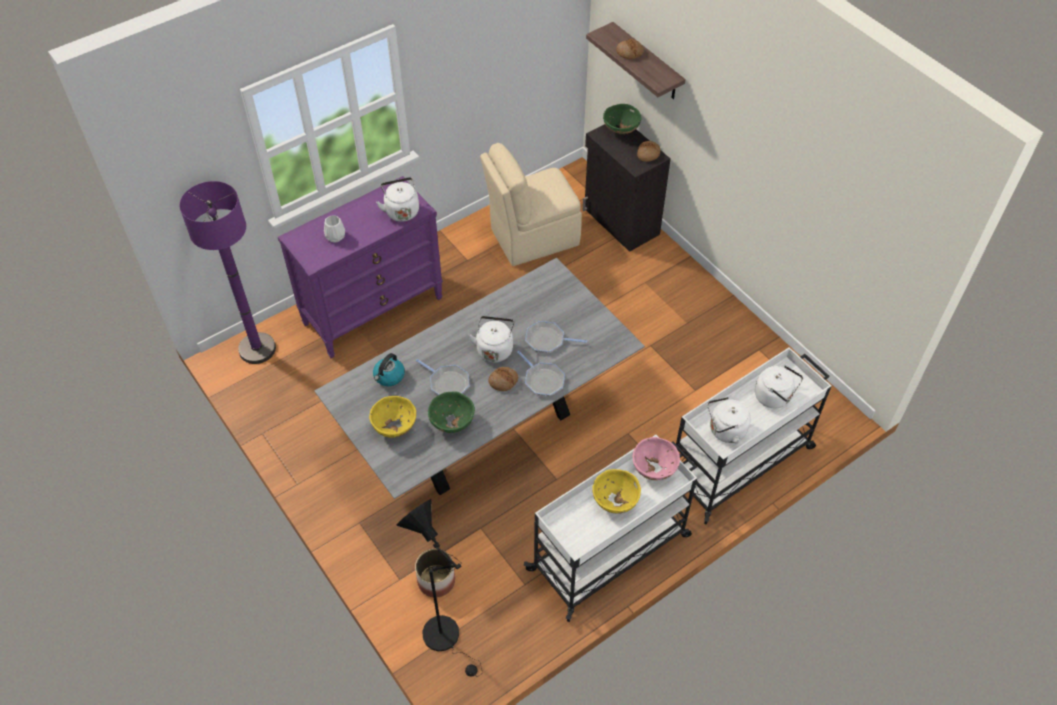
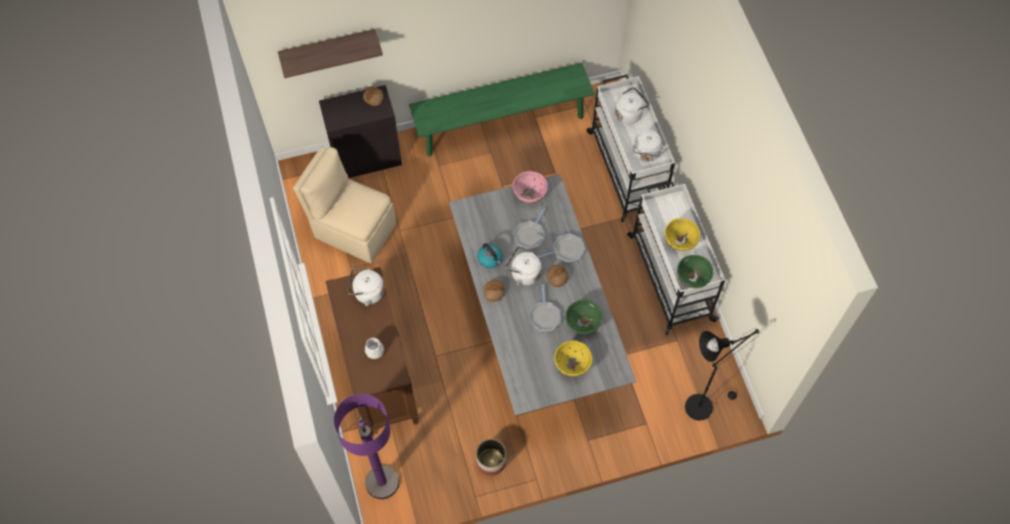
camera: 70 degrees left, 10 degrees up
purple dresser [278,176,443,358] -> brown dresser [325,267,419,437]
kettle [373,353,405,386] -> kettle moved to [477,243,503,268]
planter [415,549,455,597] -> planter moved to [476,439,506,476]
frying pan [416,359,470,395] -> frying pan turned 120 degrees clockwise [529,284,561,331]
beige chair [480,143,582,266] -> beige chair turned 120 degrees clockwise [293,147,396,263]
green bowl [603,104,641,134] -> green bowl moved to [677,255,713,288]
bread [616,39,644,59] -> bread moved to [484,280,505,302]
pink bowl [632,437,680,480] -> pink bowl moved to [513,171,548,203]
none -> green bench [409,63,595,157]

